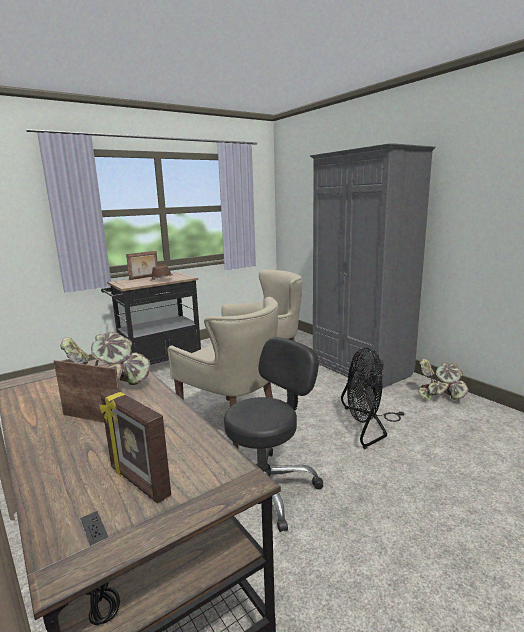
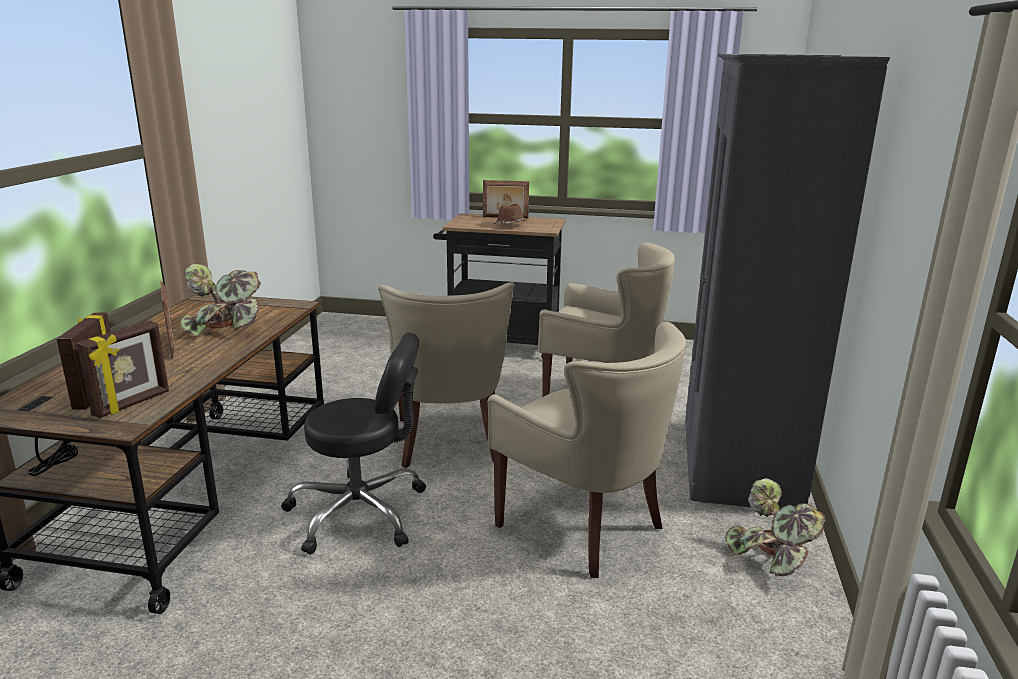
camera: 45 degrees right, 5 degrees up
black fan [341,347,405,449] -> beige armchair [488,322,686,578]
none -> picture frame [76,321,169,418]

